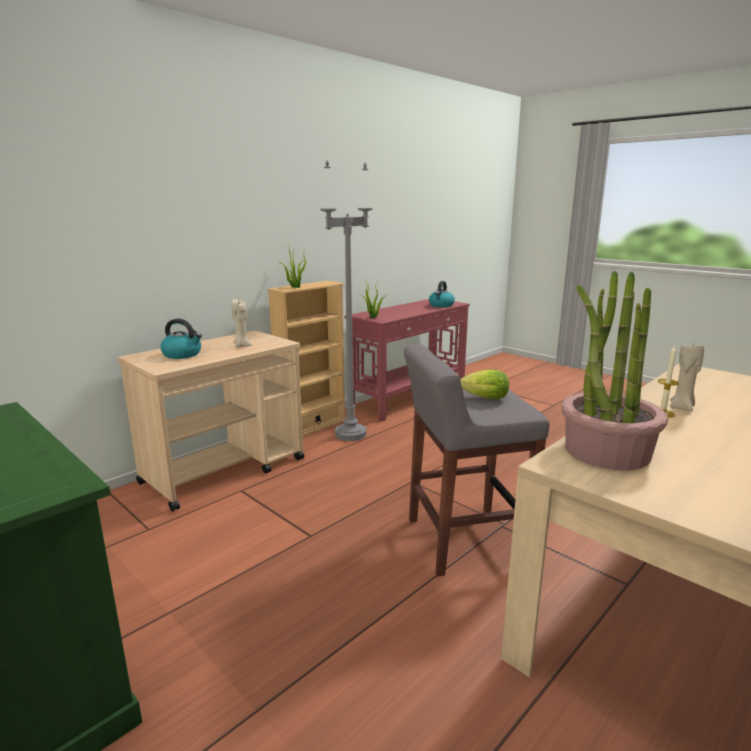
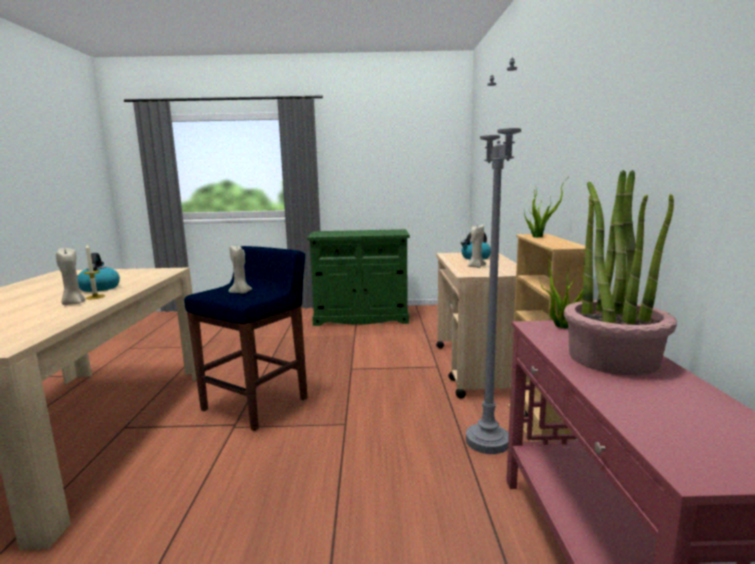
camera: 135 degrees right, 5 degrees down
grey stool [404,343,549,576] -> blue stool [184,246,308,431]
kettle [429,281,455,307] -> kettle moved to [77,253,120,292]
lettuce [460,370,509,399] -> beige candle [229,246,252,293]
potted plant [561,271,668,470] -> potted plant moved to [564,170,677,375]

